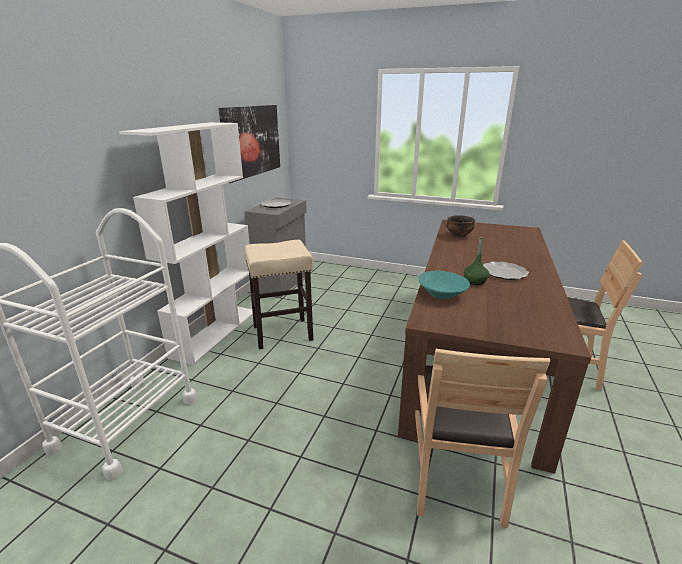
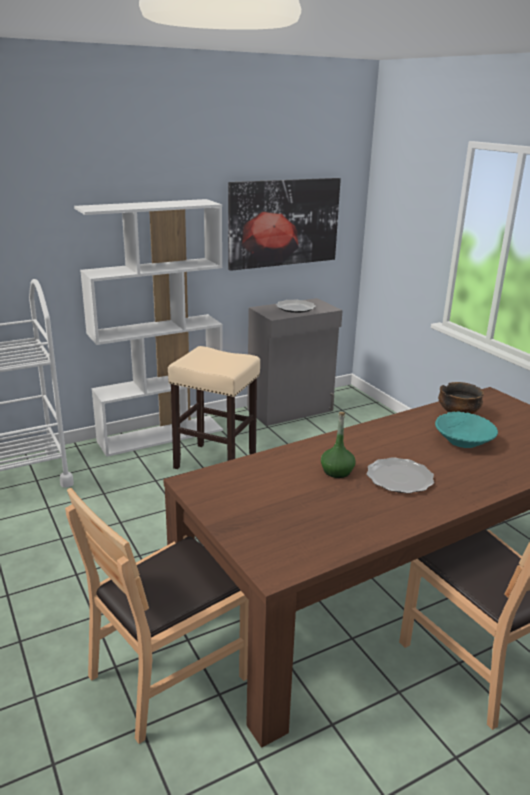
camera: 40 degrees right, 0 degrees up
turquoise bowl [418,271,470,299] -> turquoise bowl moved to [435,412,498,448]

